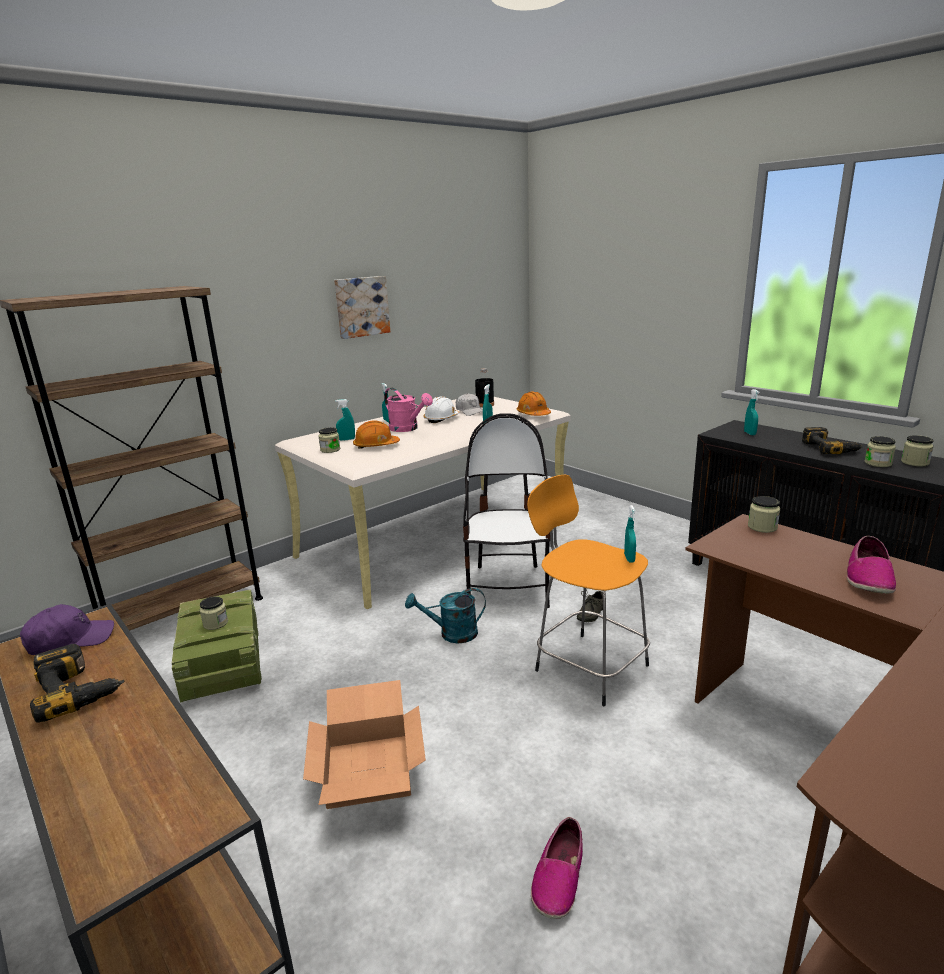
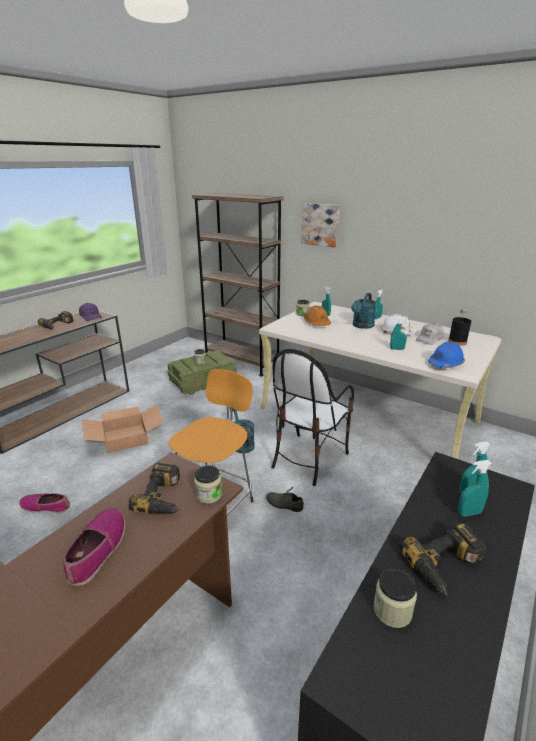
camera: 75 degrees right, 5 degrees up
picture [334,276,390,339] -> picture moved to [301,203,340,247]
pink watering can [384,388,433,432] -> turquoise watering can [351,293,376,329]
chair [463,413,550,608] -> chair turned 135 degrees clockwise [271,349,354,486]
orange hard hat [516,392,551,416] -> blue hard hat [428,342,465,368]
turquoise spray bottle [624,505,636,563] -> turquoise spray bottle moved to [458,460,492,517]
shoe [847,536,896,594] -> shoe turned 90 degrees clockwise [63,508,125,586]
jar [901,435,934,466] -> none
none -> power drill [128,463,180,514]

